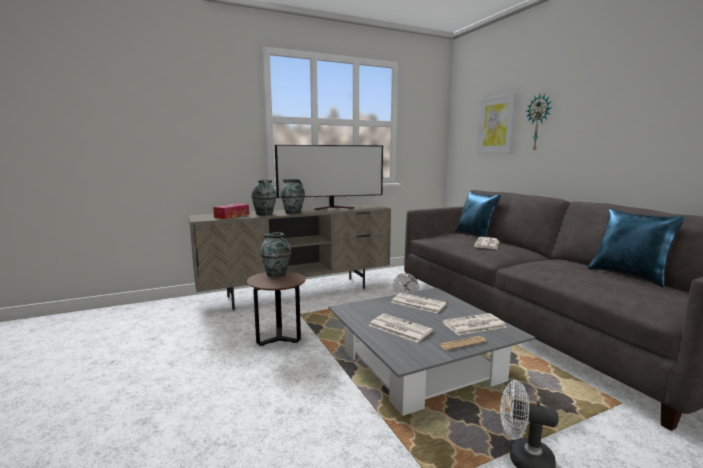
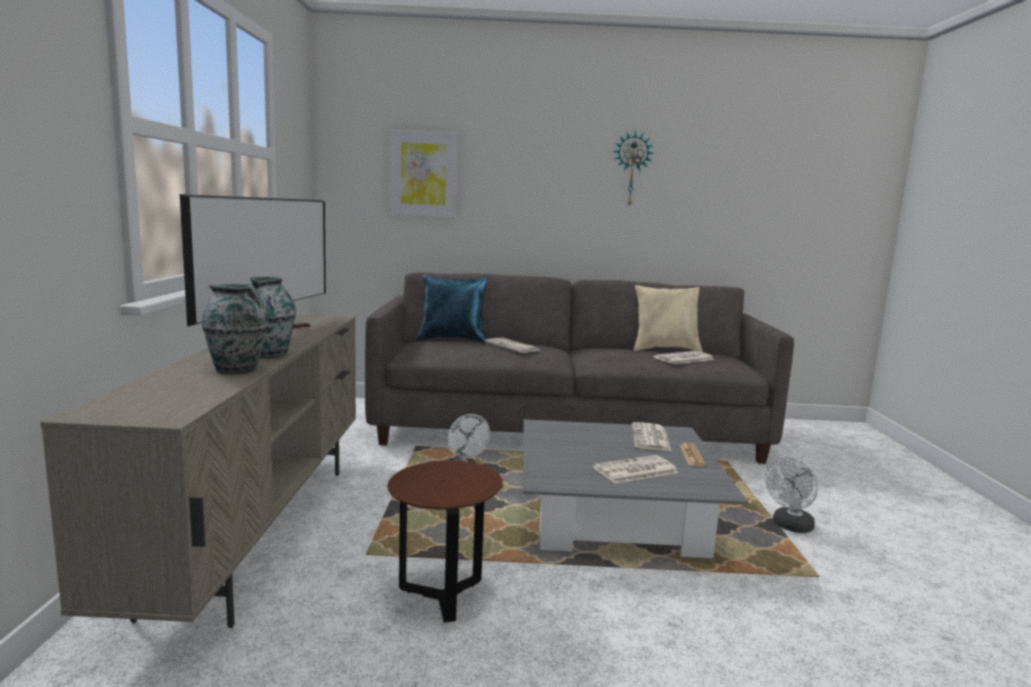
camera: 65 degrees left, 0 degrees up
tissue box [213,204,249,219] -> none
vase [261,232,291,277] -> none
newspaper [391,293,446,313] -> newspaper moved to [654,351,714,364]
wall clock [526,94,552,151] -> wall clock moved to [613,130,653,206]
blue pillow [588,209,686,287] -> beige pillow [634,285,703,352]

